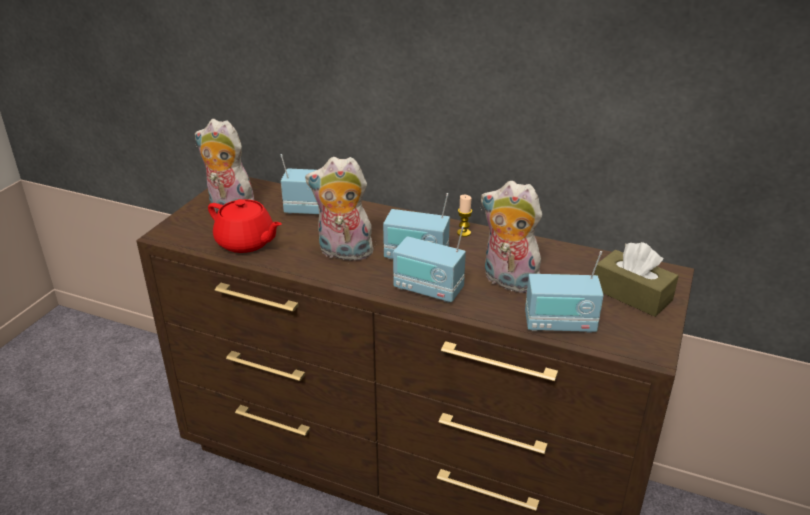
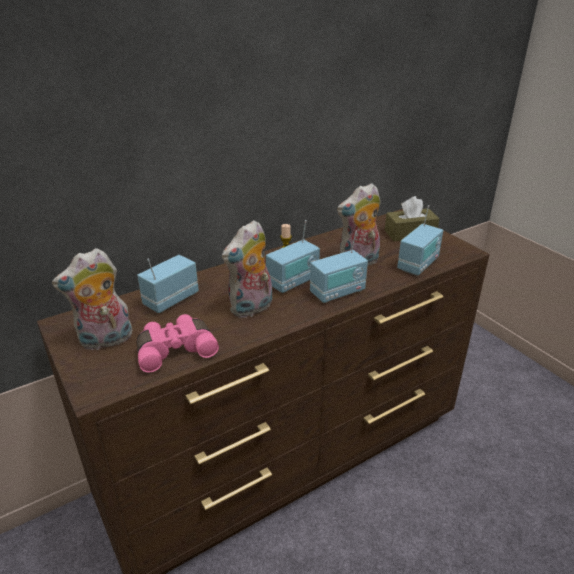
camera: 55 degrees left, 0 degrees up
red teapot [208,199,282,253] -> pink binoculars [137,314,219,372]

